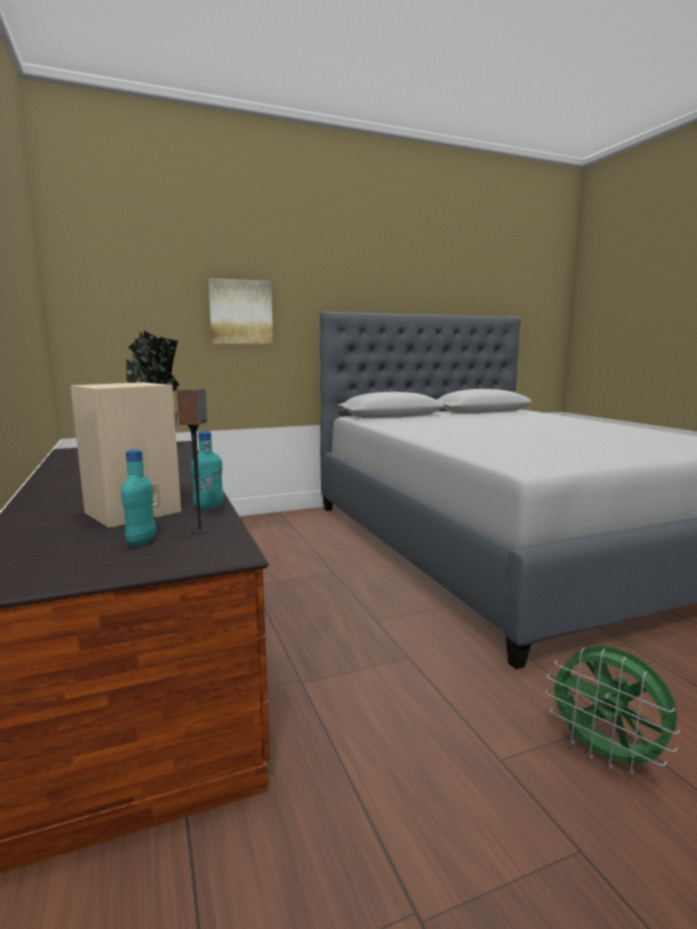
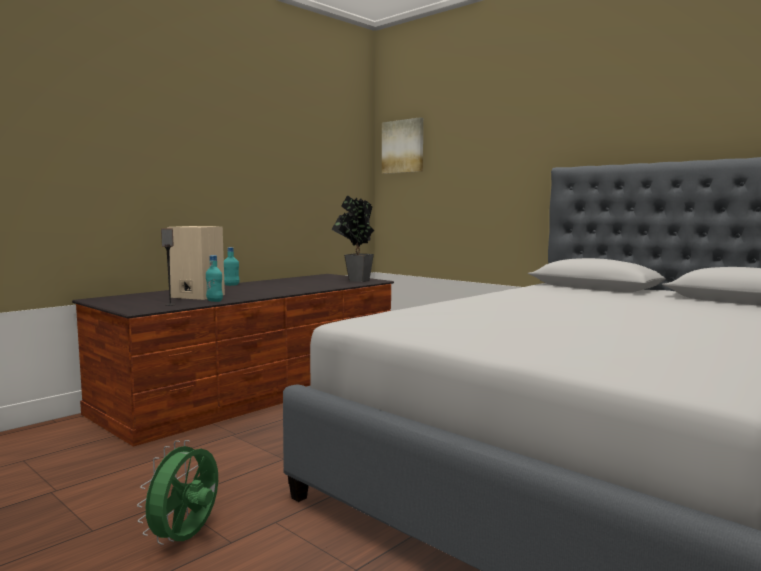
camera: 65 degrees right, 5 degrees down
turquoise bottle [121,450,156,547] -> turquoise bottle moved to [224,247,240,286]
picture [208,278,273,344] -> picture moved to [382,117,423,174]

